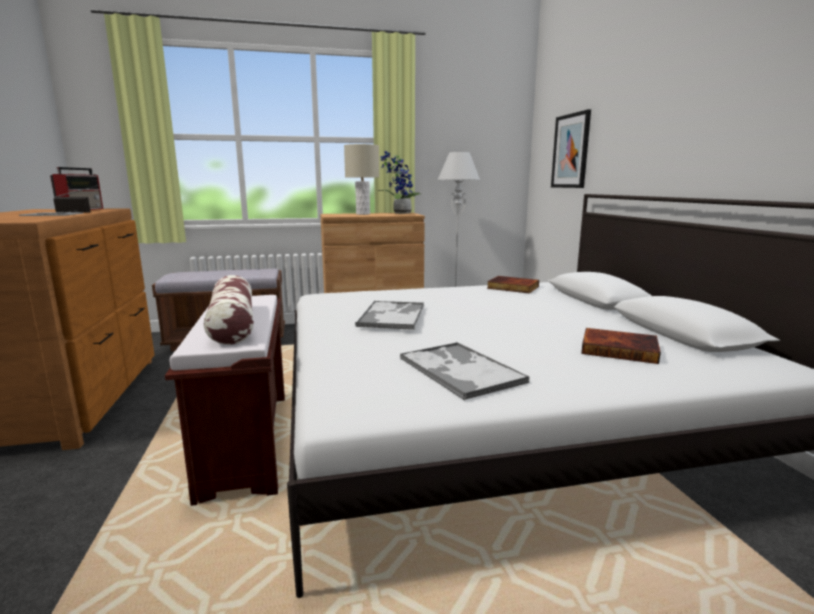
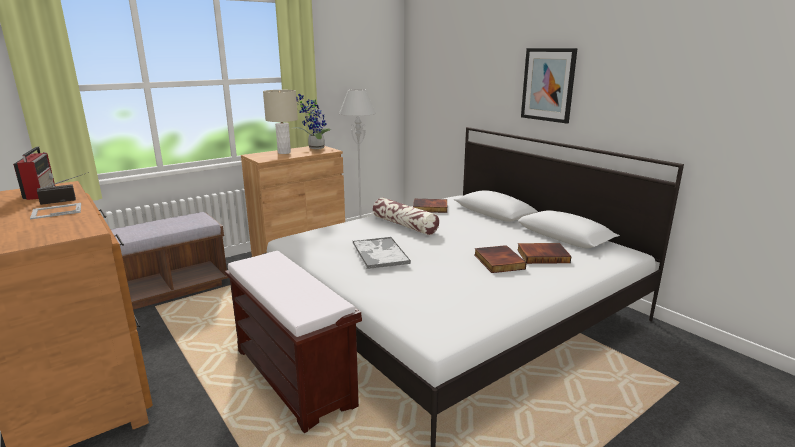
camera: 25 degrees left, 5 degrees up
pillow [204,275,254,345] -> pillow moved to [373,197,439,235]
tray [400,342,529,400] -> none
picture [551,109,591,188] -> picture moved to [521,48,578,124]
none -> book [474,245,527,273]

